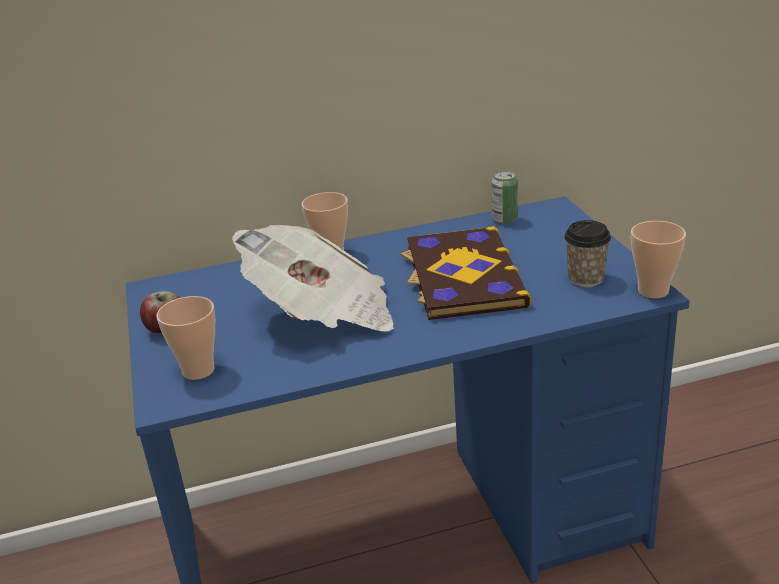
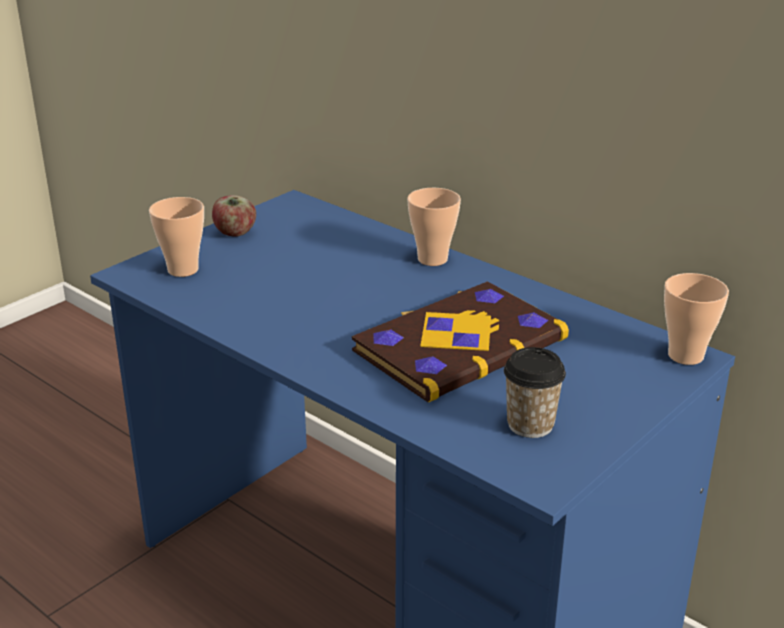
camera: 55 degrees right, 0 degrees up
newspaper [232,225,394,331] -> none
can [491,171,518,224] -> none
cup [631,221,686,298] -> cup moved to [664,273,729,365]

